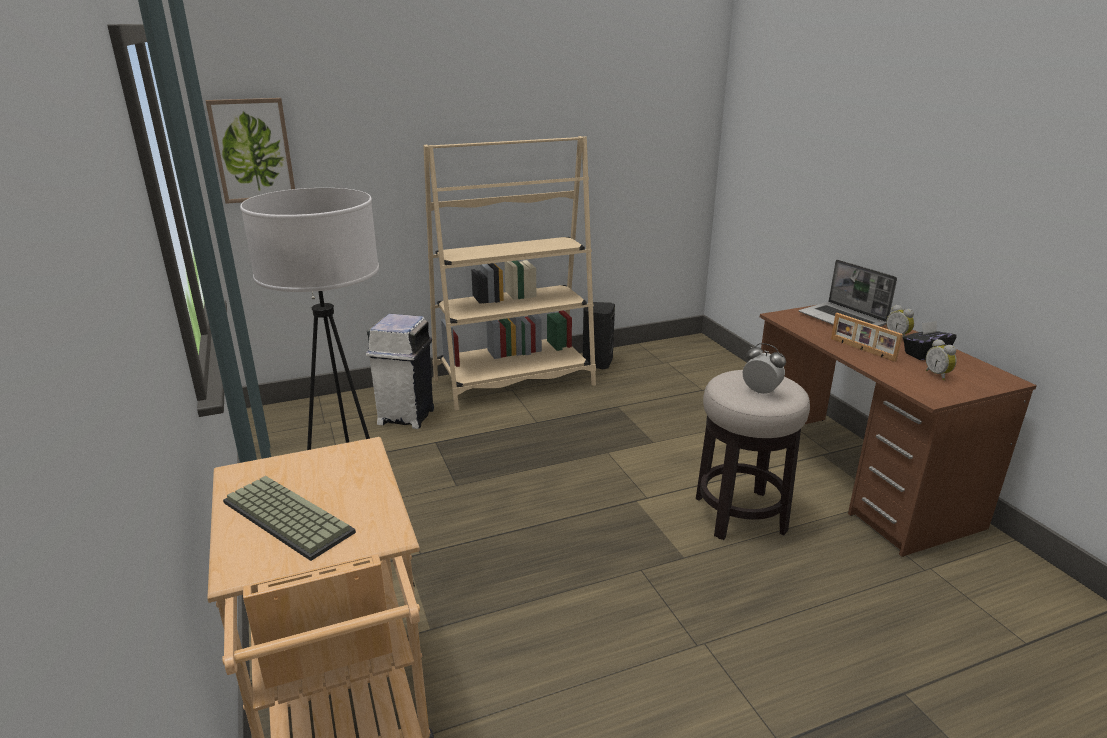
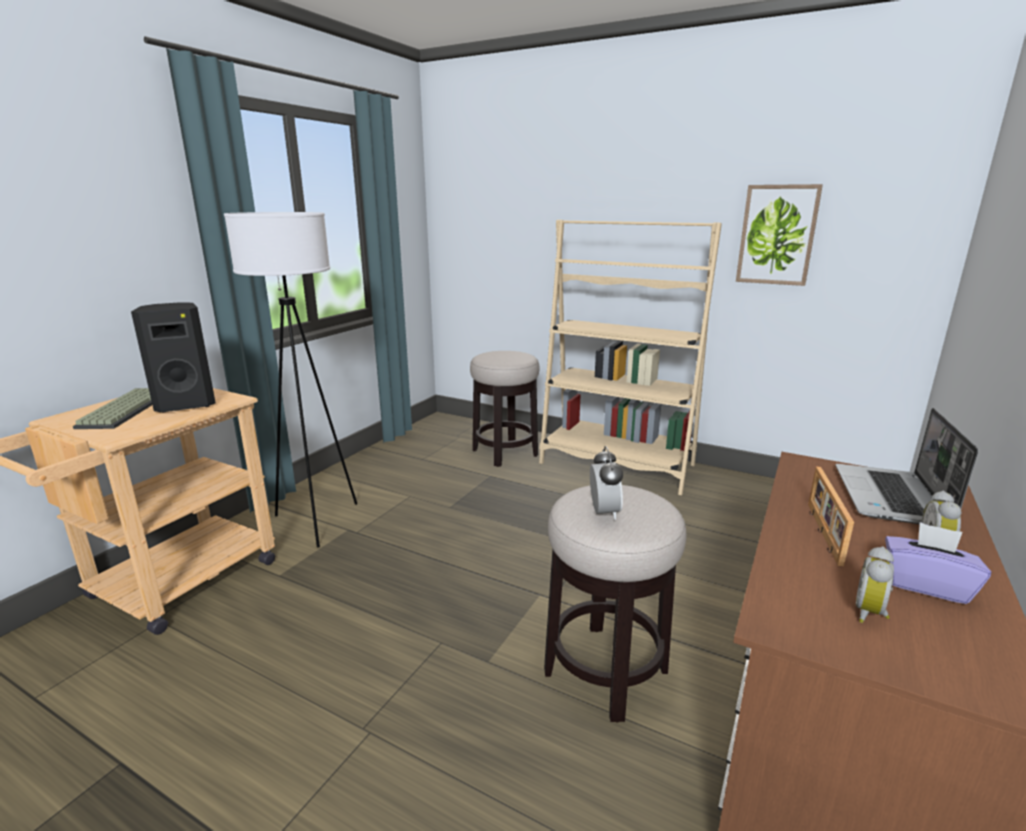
camera: 50 degrees right, 5 degrees down
picture [206,98,295,204] -> picture moved to [736,184,823,286]
white trash can [366,314,434,429] -> stool [470,351,540,467]
black speaker [583,302,615,369] -> black speaker moved to [131,302,216,412]
black tissue box [903,321,957,360] -> purple tissue box [885,522,991,604]

